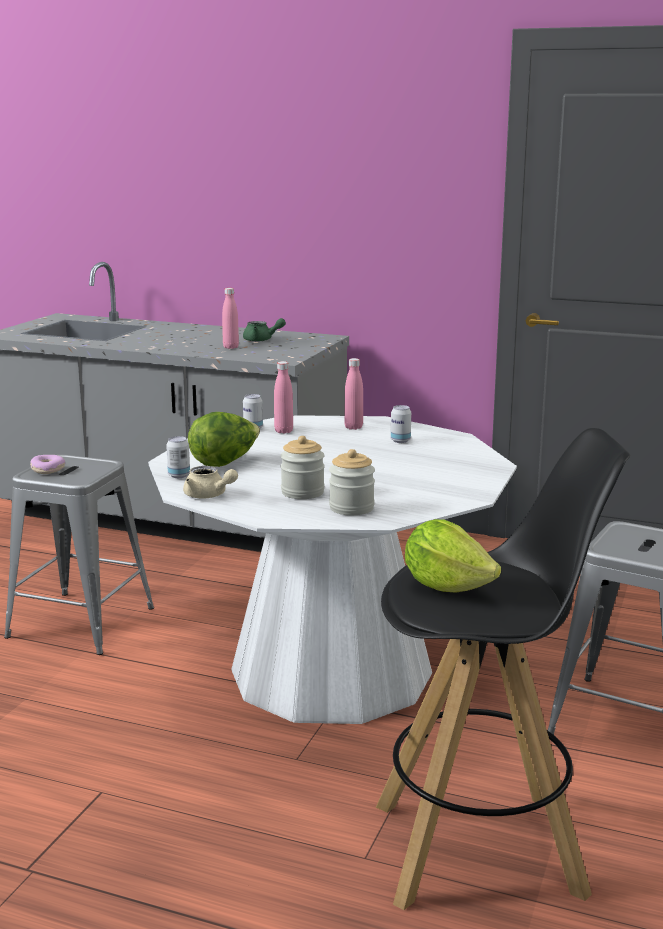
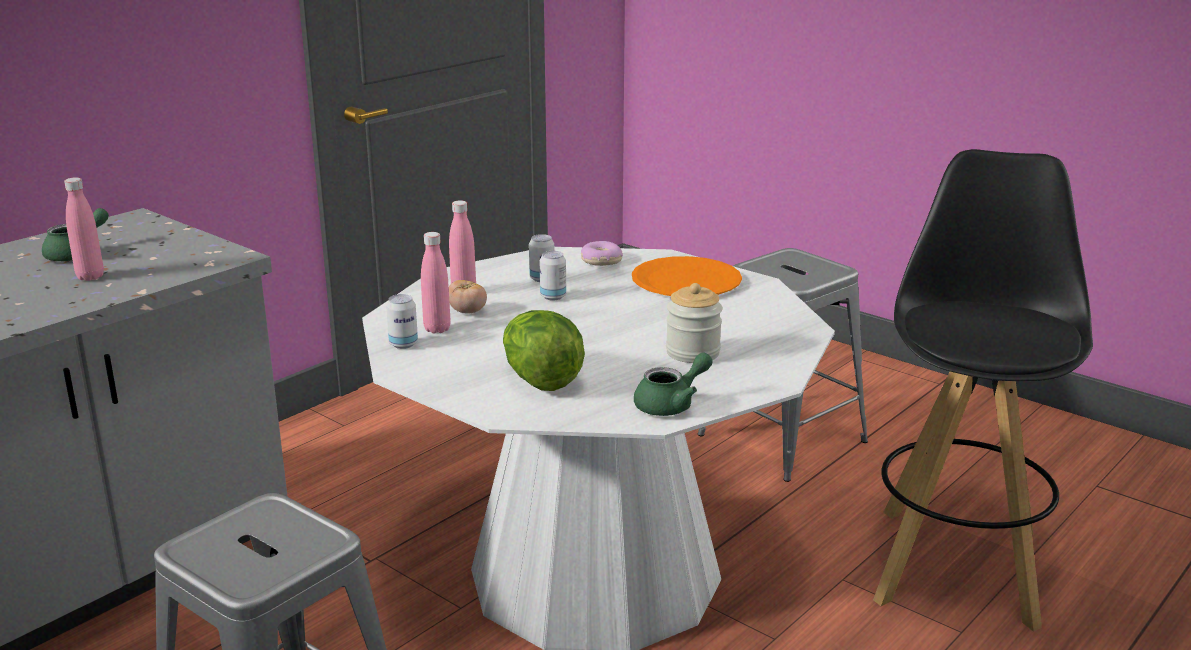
camera: 70 degrees left, 5 degrees up
donut [30,455,66,474] -> donut moved to [581,241,623,266]
can [166,436,190,478] -> can moved to [540,251,566,300]
beige teapot [183,466,238,499] -> green teapot [634,352,713,416]
jar [329,449,375,515] -> none
lettuce [405,519,501,593] -> none
none -> tomato [449,280,487,314]
none -> orange plate [632,256,742,296]

